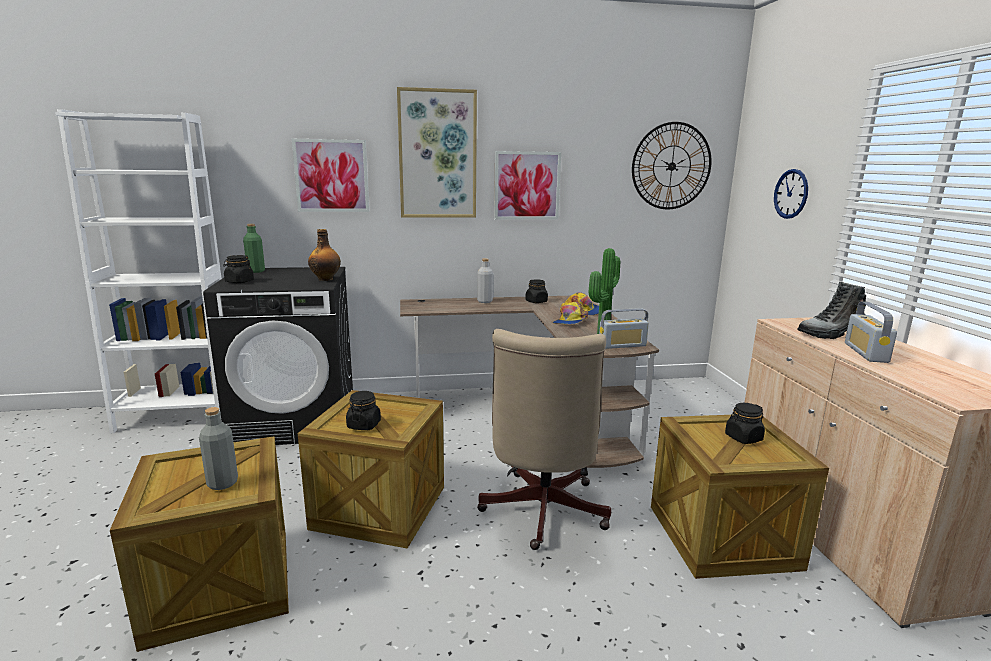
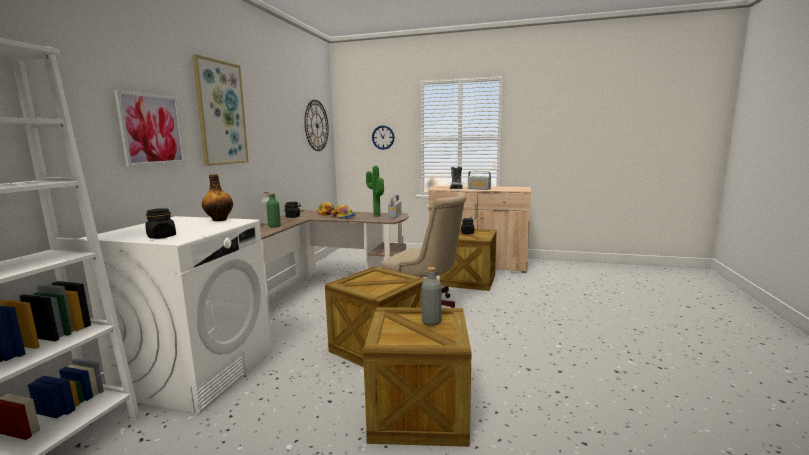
camera: 65 degrees left, 5 degrees down
black washing machine [203,267,353,445] -> white washing machine [78,216,272,414]
green bottle [243,224,265,273] -> green bottle moved to [266,193,281,227]
black jar [346,391,381,430] -> none
picture [494,151,561,220] -> none

